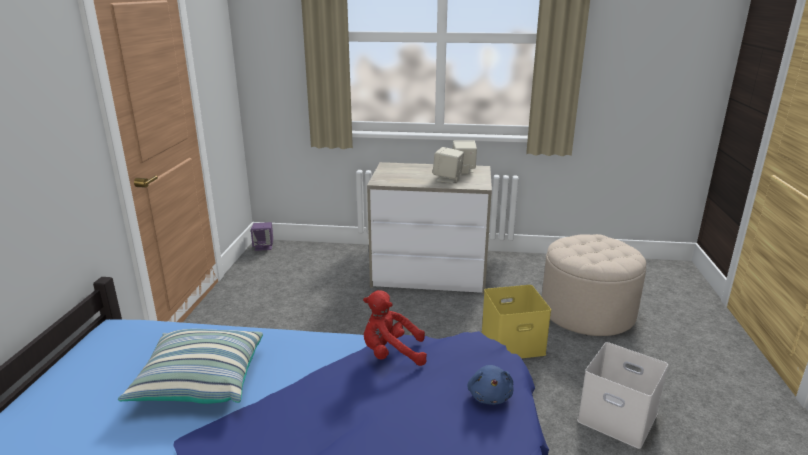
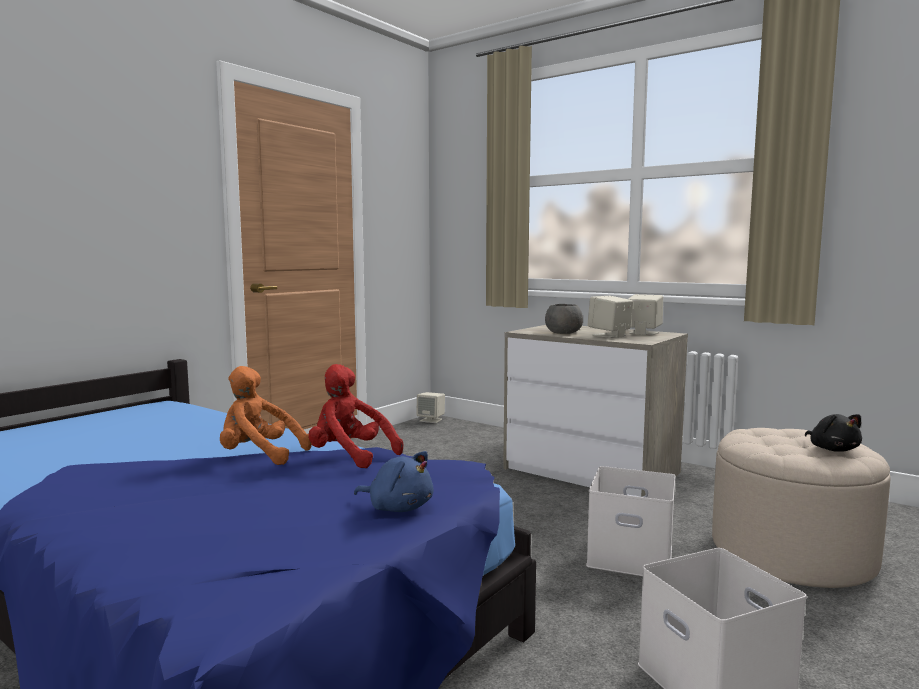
camera: 30 degrees right, 15 degrees down
pillow [118,329,263,404] -> none
purple speaker [251,222,273,251] -> beige speaker [416,392,445,423]
blue plush toy [467,365,513,405] -> blue plush toy turned 90 degrees counterclockwise [354,451,434,512]
yellow storage box [481,285,551,358] -> white storage box [586,466,675,576]
none -> orange plush toy [220,366,312,465]
none -> grey bowl [545,304,583,334]
none -> black plush toy [805,414,862,452]

